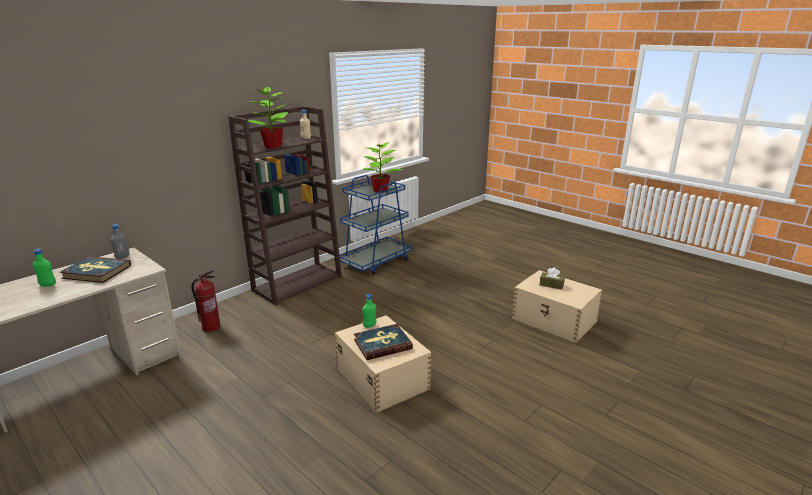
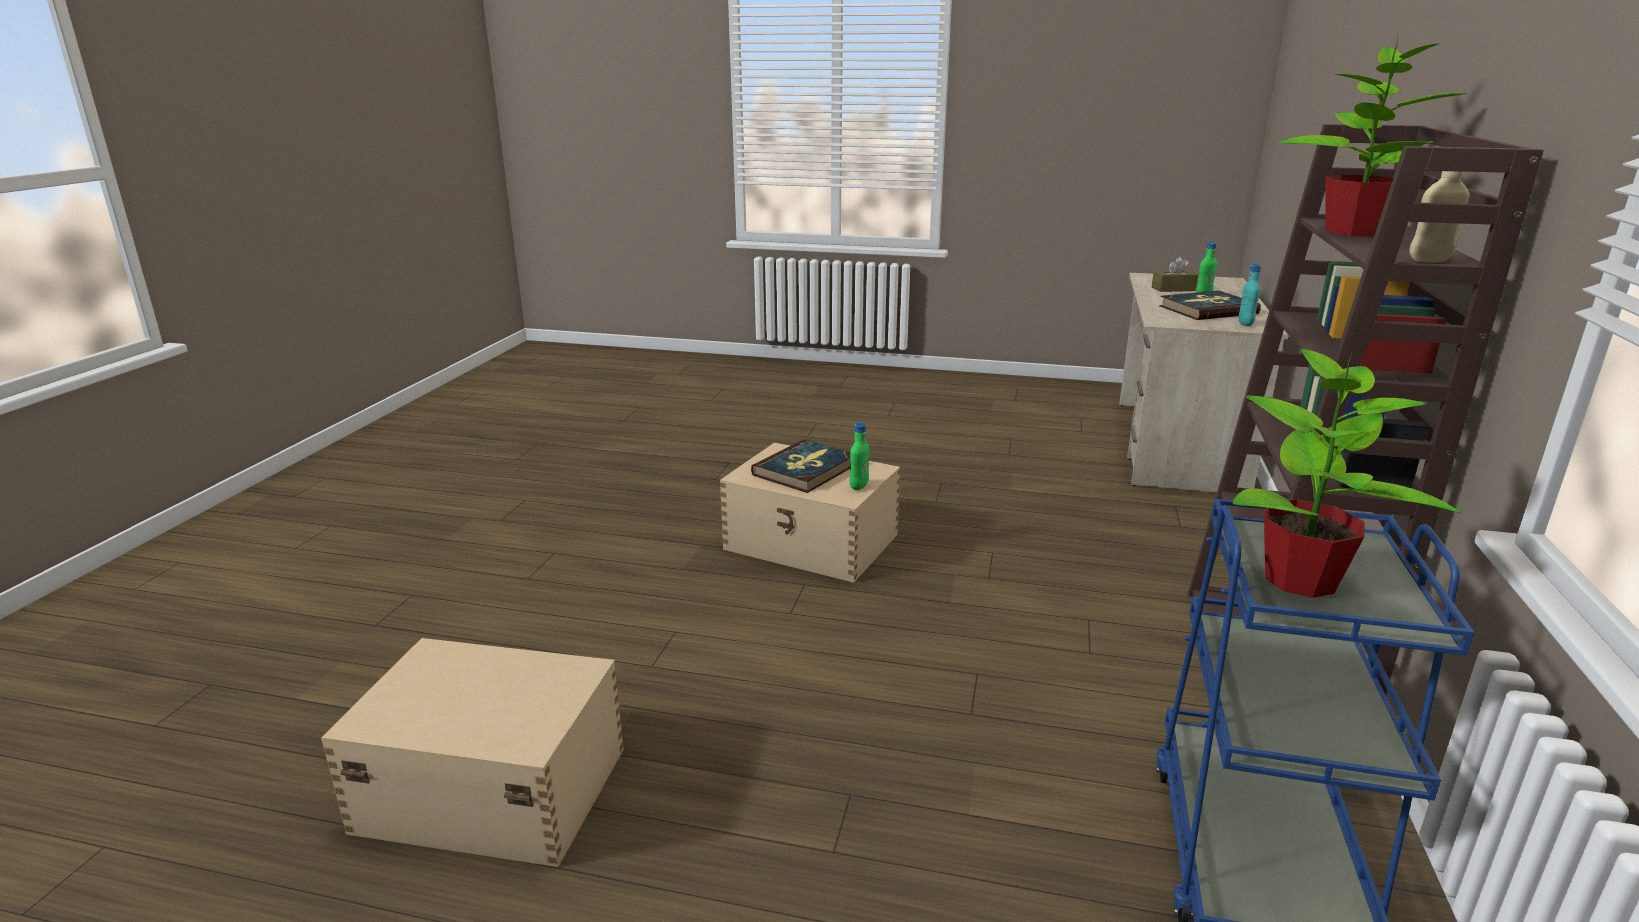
camera: 150 degrees right, 0 degrees up
grey bottle [111,224,130,259] -> turquoise bottle [1238,264,1261,326]
fire extinguisher [191,270,221,332] -> none
brown tissue box [540,268,565,290] -> brown tissue box moved to [1152,257,1198,292]

